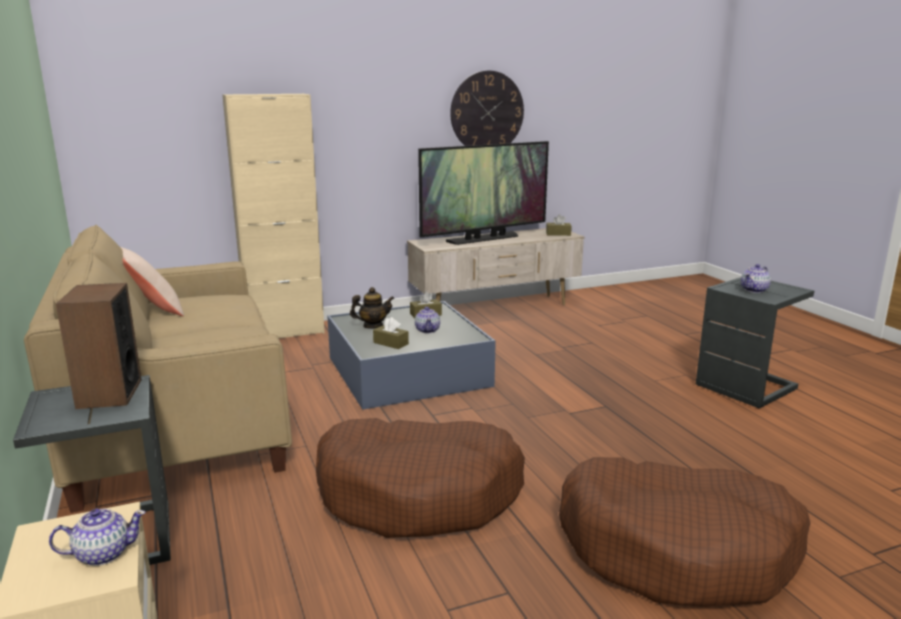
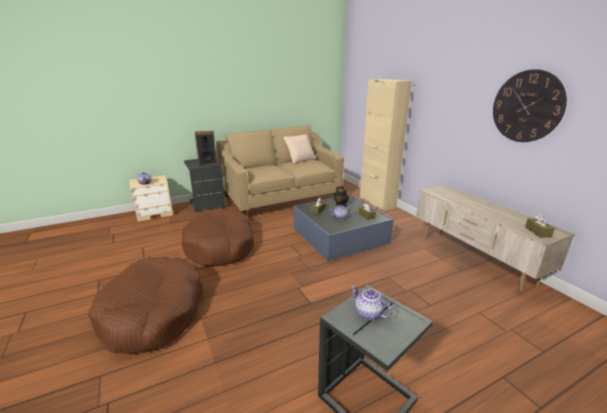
camera: 85 degrees right, 5 degrees up
television [418,141,549,245] -> none

